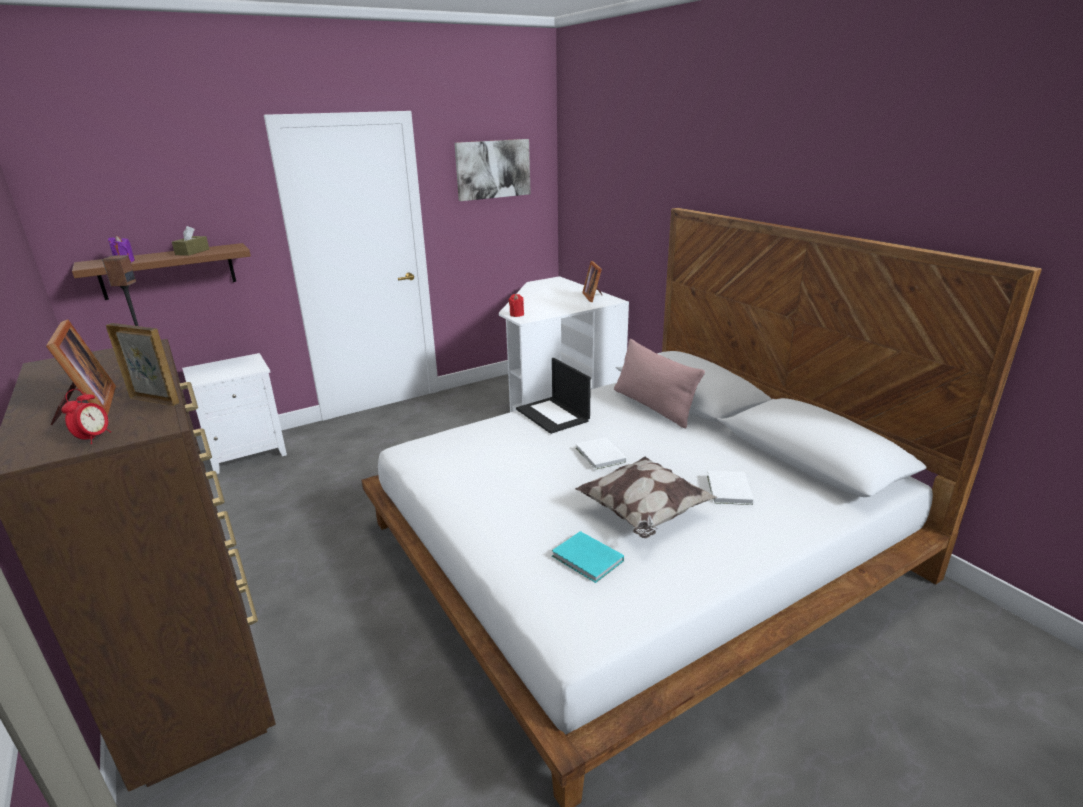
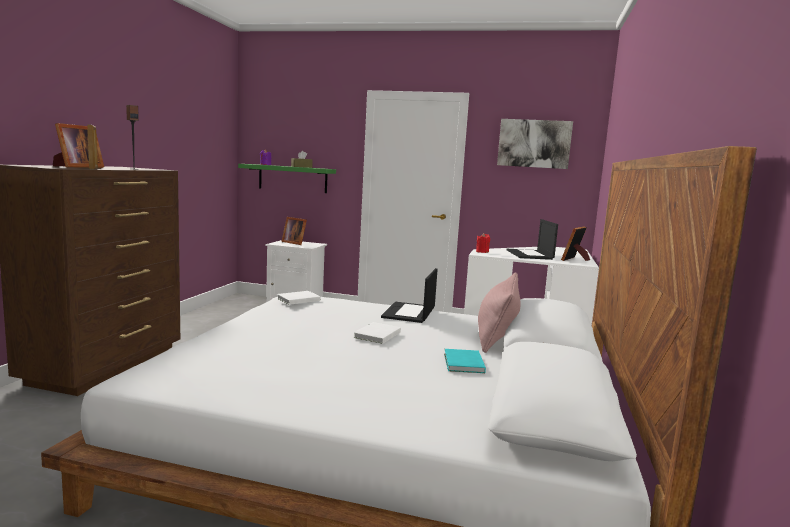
camera: 45 degrees right, 15 degrees down
alarm clock [61,389,111,444] -> none
brown shelf [72,243,251,300] -> green shelf [238,164,336,193]
turquoise book [552,531,624,583] -> turquoise book moved to [444,349,486,373]
pillow [575,457,717,538] -> none
white book [707,471,754,505] -> white book moved to [277,291,321,305]
none -> picture frame [281,217,307,245]
none -> laptop [507,219,558,260]

